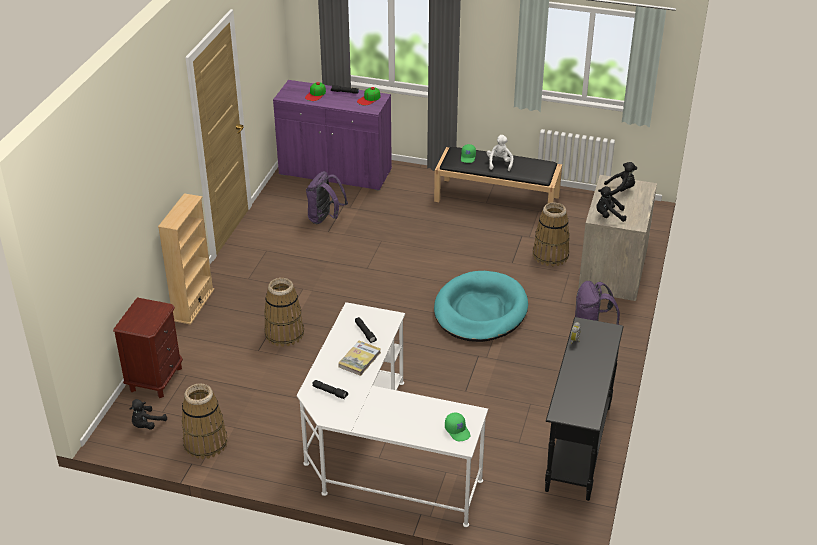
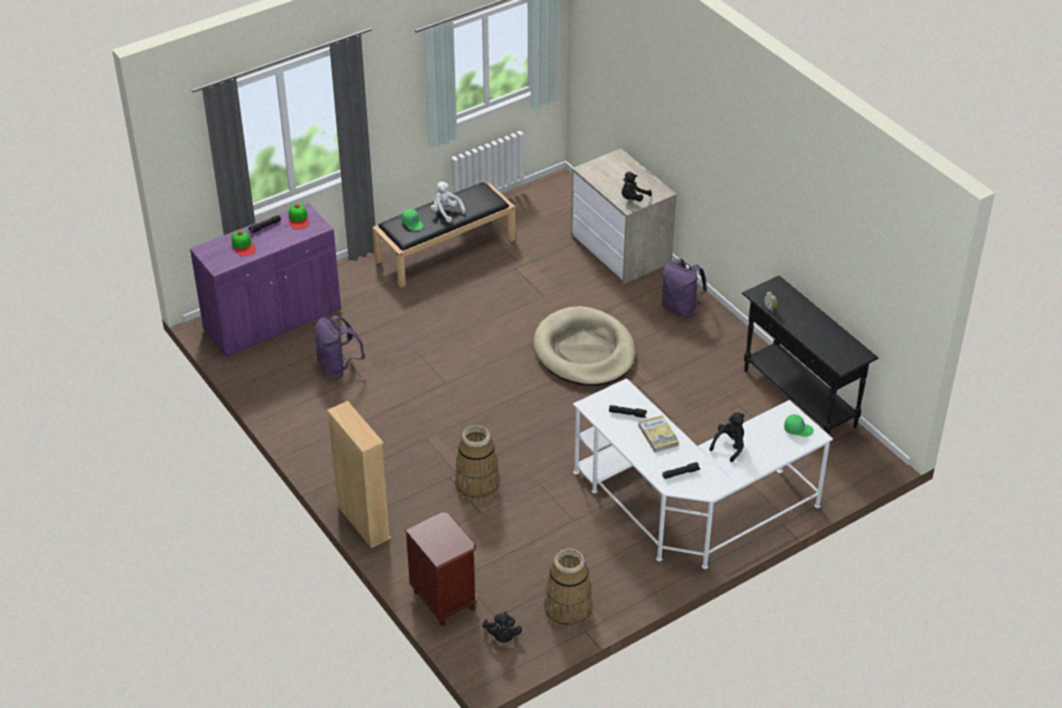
camera: 50 degrees left, 5 degrees up
turquoise dog bed [434,271,528,342] -> beige dog bed [533,306,636,386]
basket [533,202,570,267] -> none
black plush toy [604,162,637,196] -> black plush toy moved to [710,412,744,462]

